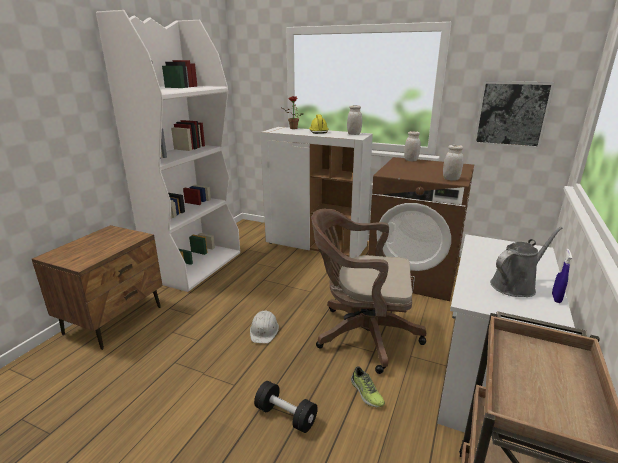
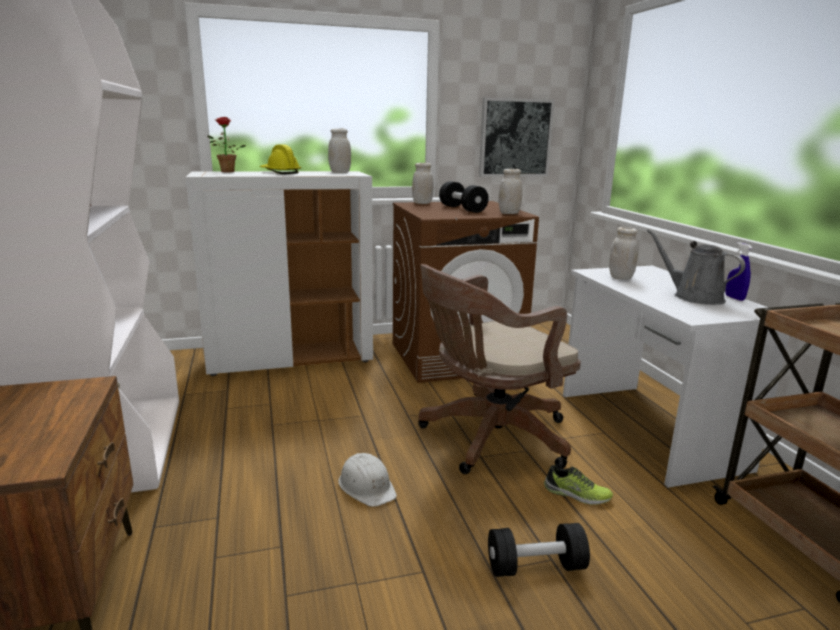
camera: 40 degrees left, 5 degrees down
grey watering can [490,227,562,297] -> grey watering can turned 60 degrees counterclockwise [646,229,745,305]
none -> black dumbbell [439,181,489,213]
none -> white jar [609,227,638,280]

